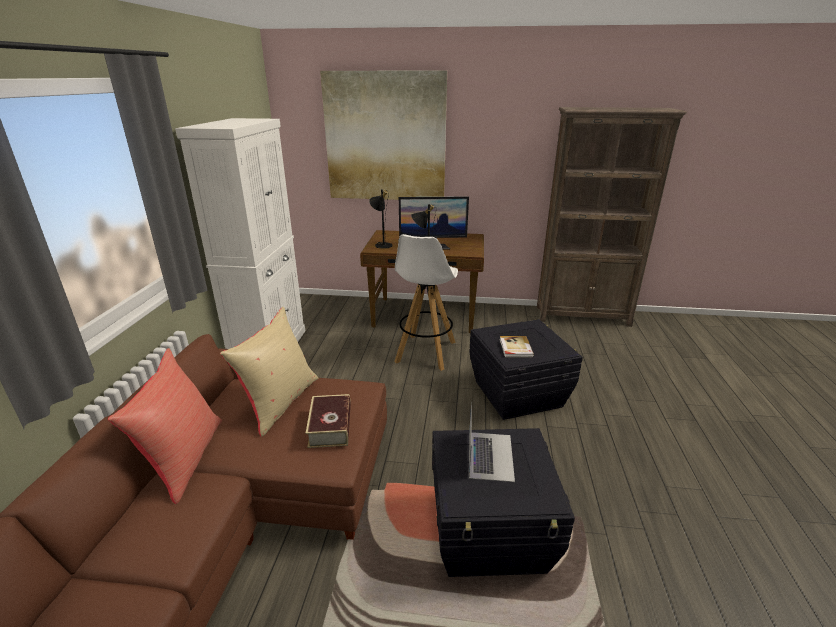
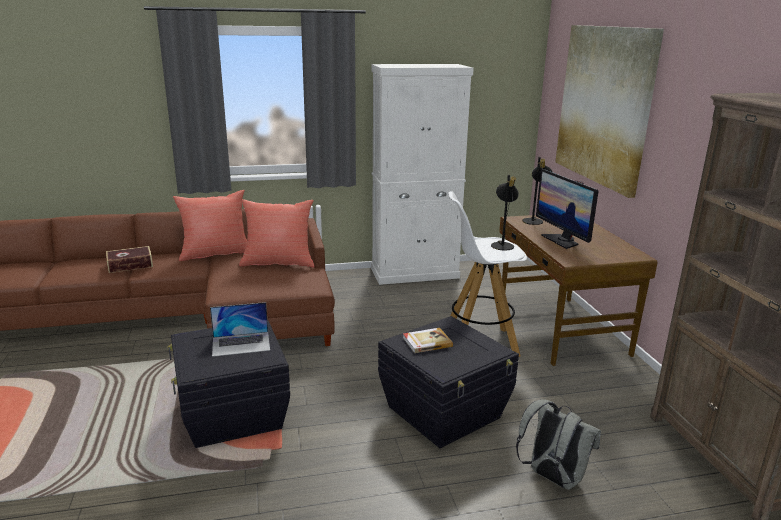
camera: 70 degrees right, 5 degrees down
beige pillow [220,307,318,437] -> red pillow [239,199,314,267]
book [305,394,351,448] -> book moved to [106,246,153,273]
none -> grey backpack [516,399,601,490]

